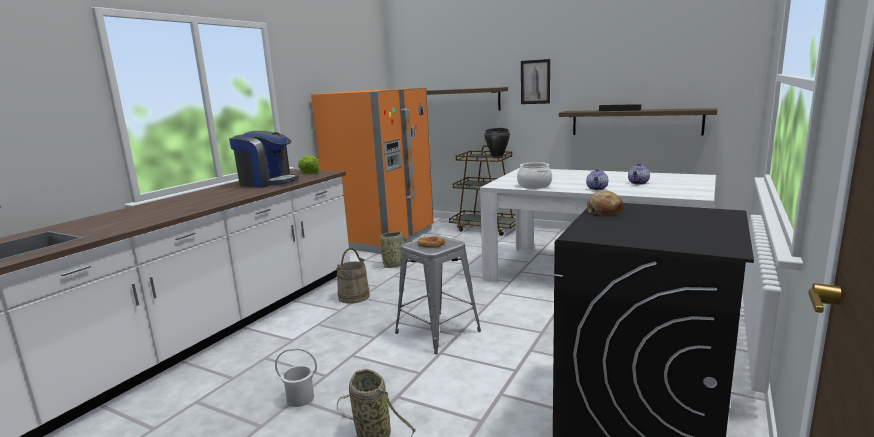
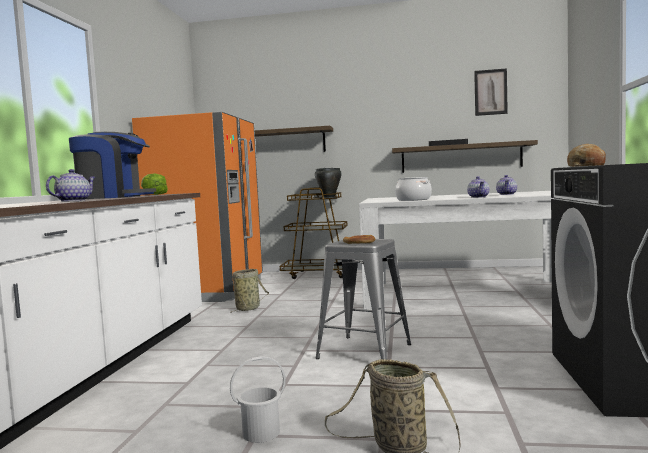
camera: 20 degrees left, 10 degrees down
beige bucket [336,248,370,304] -> none
picture [521,59,550,104] -> picture moved to [474,68,508,116]
none -> teapot [46,169,96,202]

